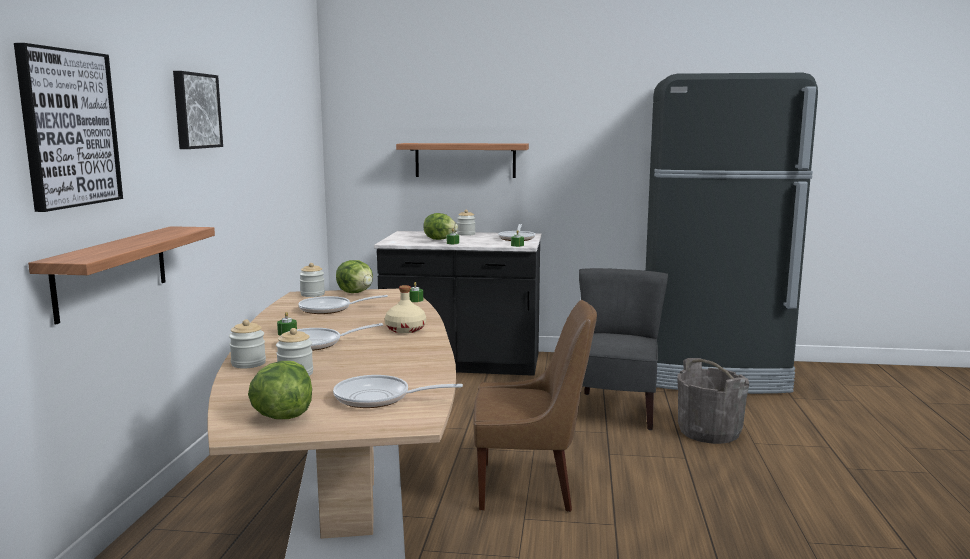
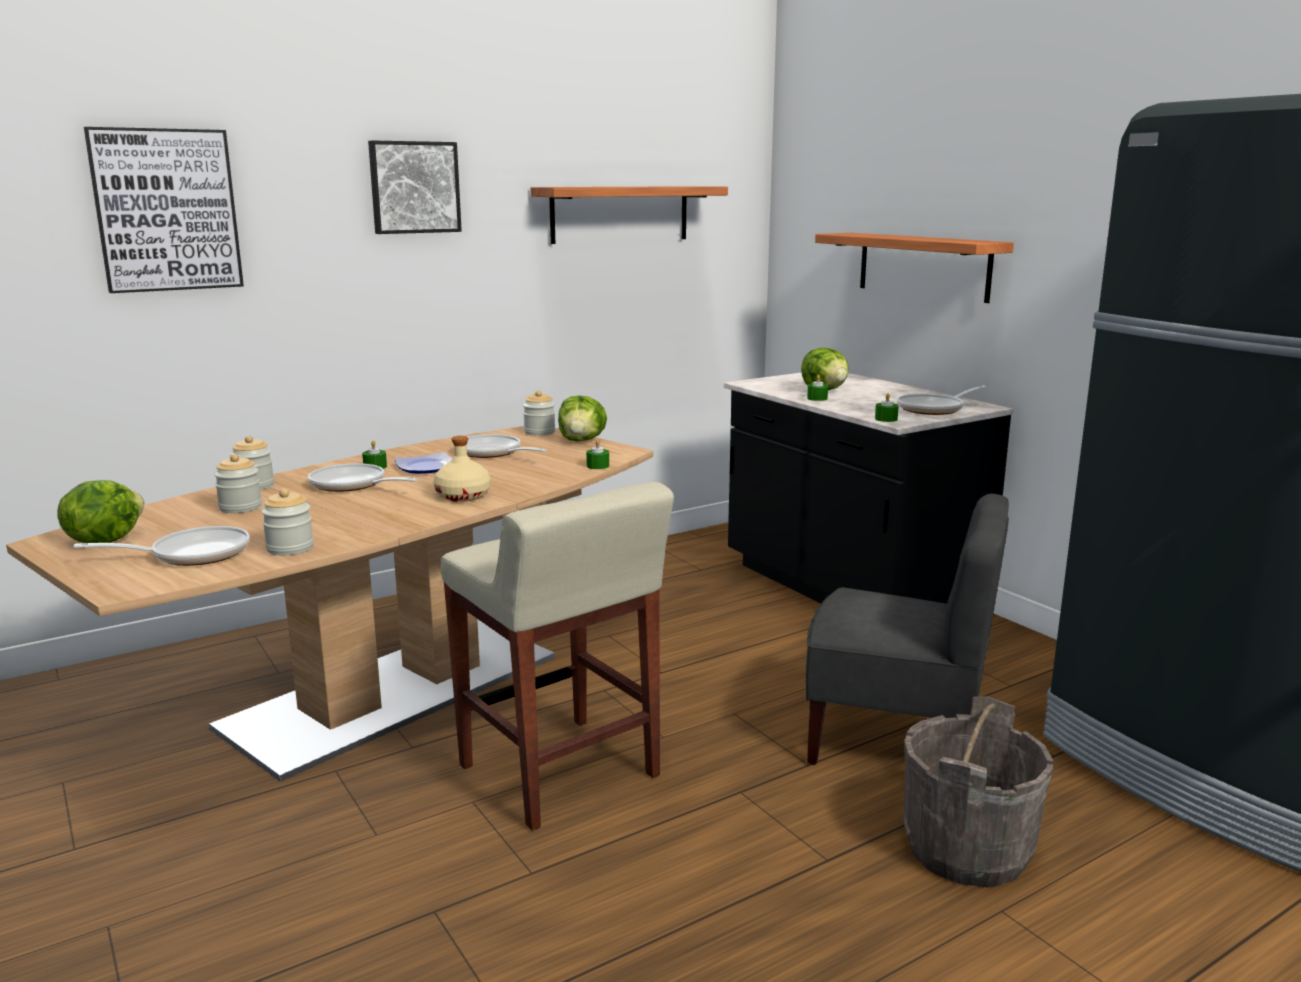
camera: 50 degrees right, 5 degrees up
shelf [28,226,215,324] -> shelf moved to [531,186,728,244]
frying pan [333,375,463,408] -> frying pan turned 105 degrees clockwise [74,526,250,566]
jar [457,209,476,236] -> jar moved to [261,488,314,555]
brown chair [473,300,597,512] -> beige stool [441,482,674,831]
grey chair [579,268,668,430] -> grey chair turned 45 degrees clockwise [806,494,1009,765]
none -> plate [394,452,453,474]

